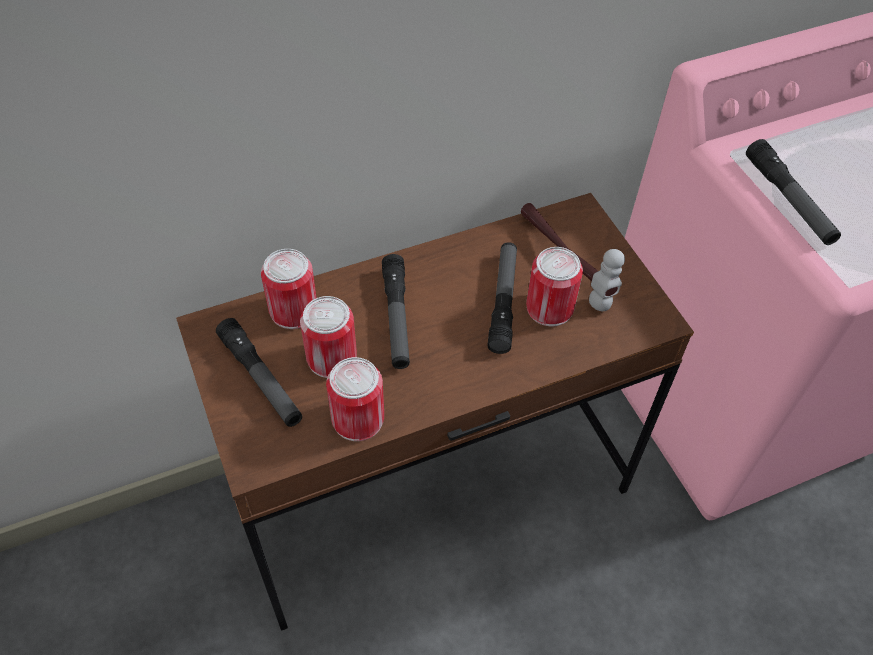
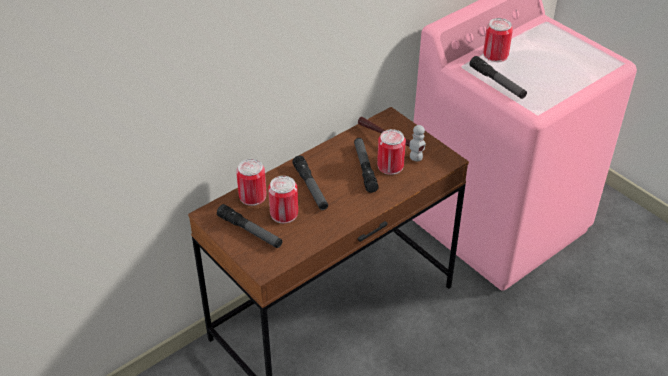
camera: 15 degrees left, 10 degrees down
can [326,357,384,441] -> can moved to [483,18,513,62]

